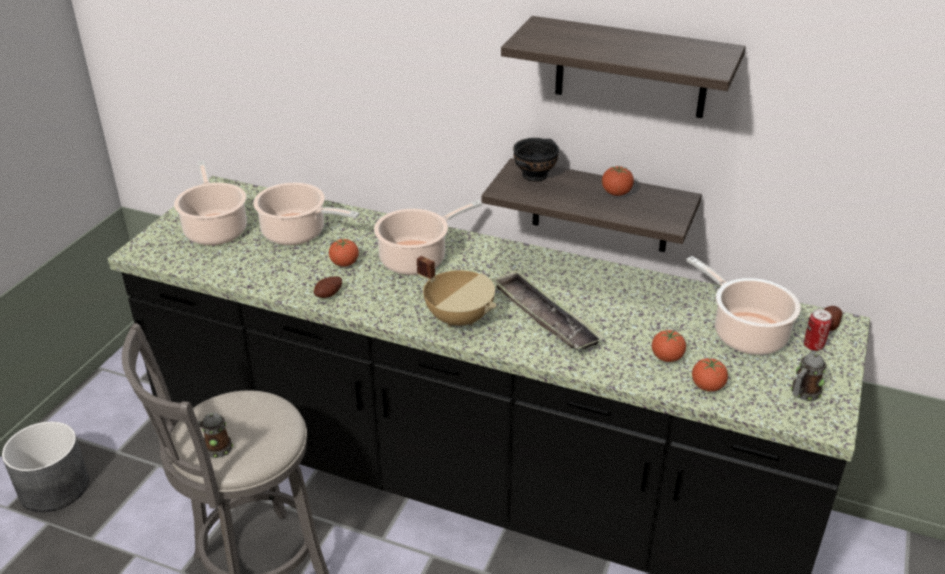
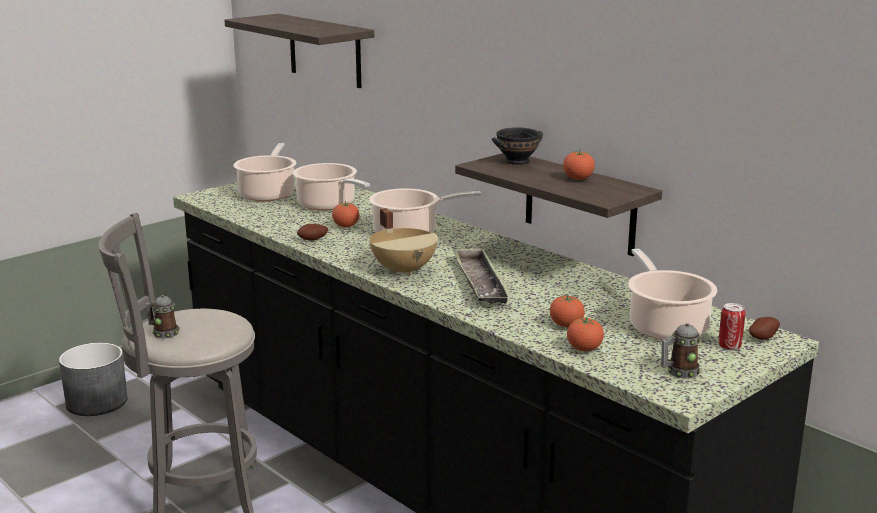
camera: 25 degrees right, 15 degrees down
shelf [501,16,746,118] -> shelf moved to [224,14,374,88]

